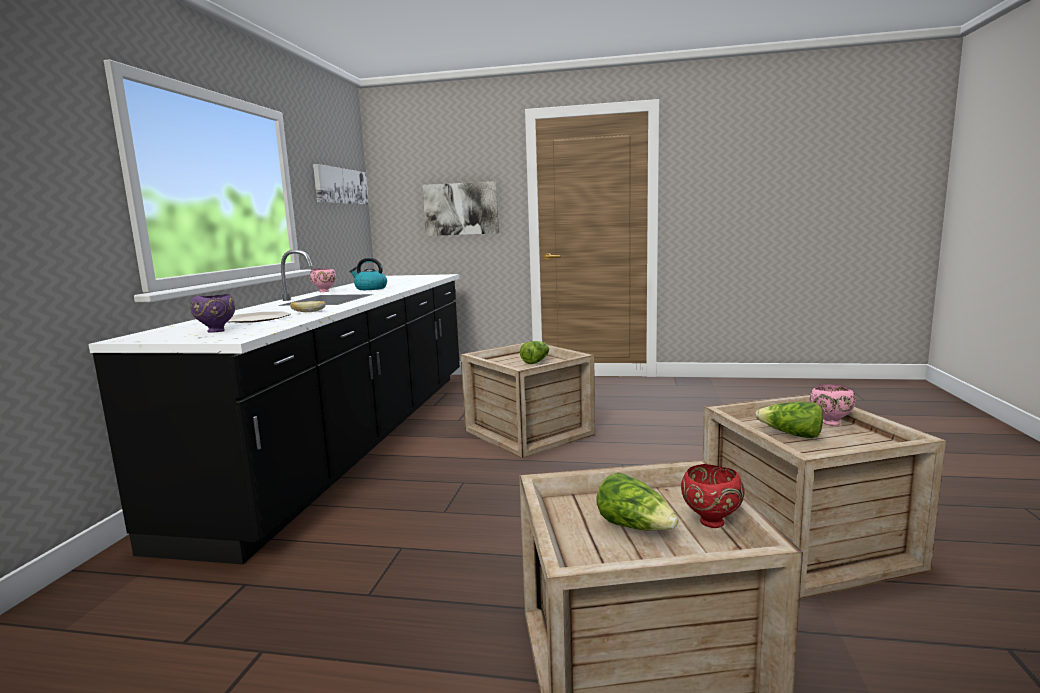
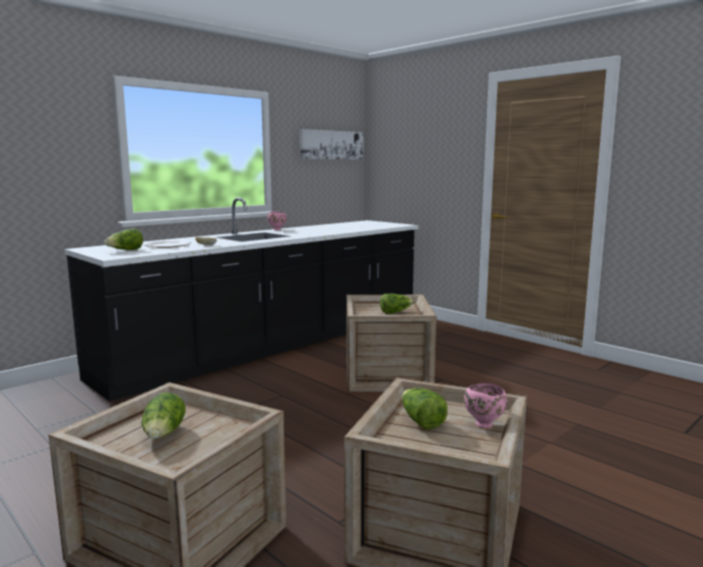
camera: 35 degrees right, 0 degrees up
purple bowl [190,294,235,333] -> lettuce [104,228,143,250]
kettle [350,258,387,290] -> none
picture [422,181,499,236] -> none
red bowl [681,464,745,528] -> none

